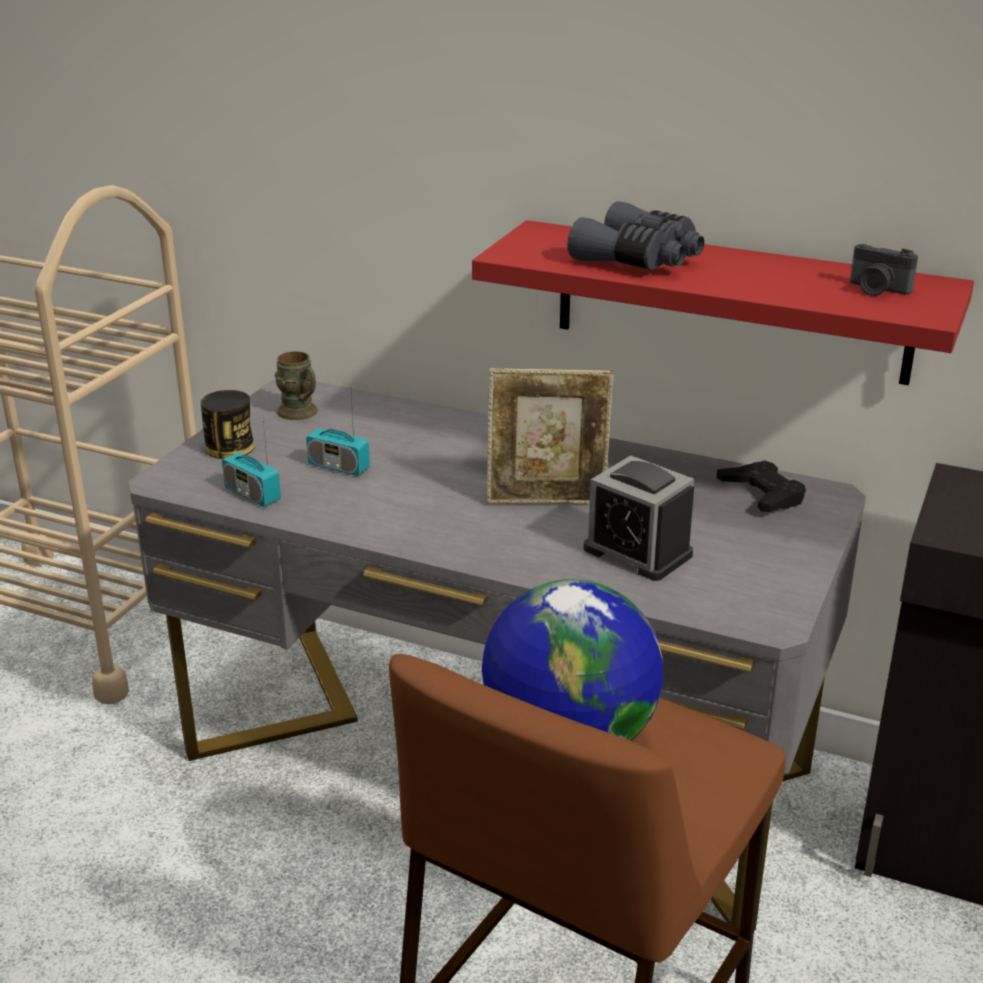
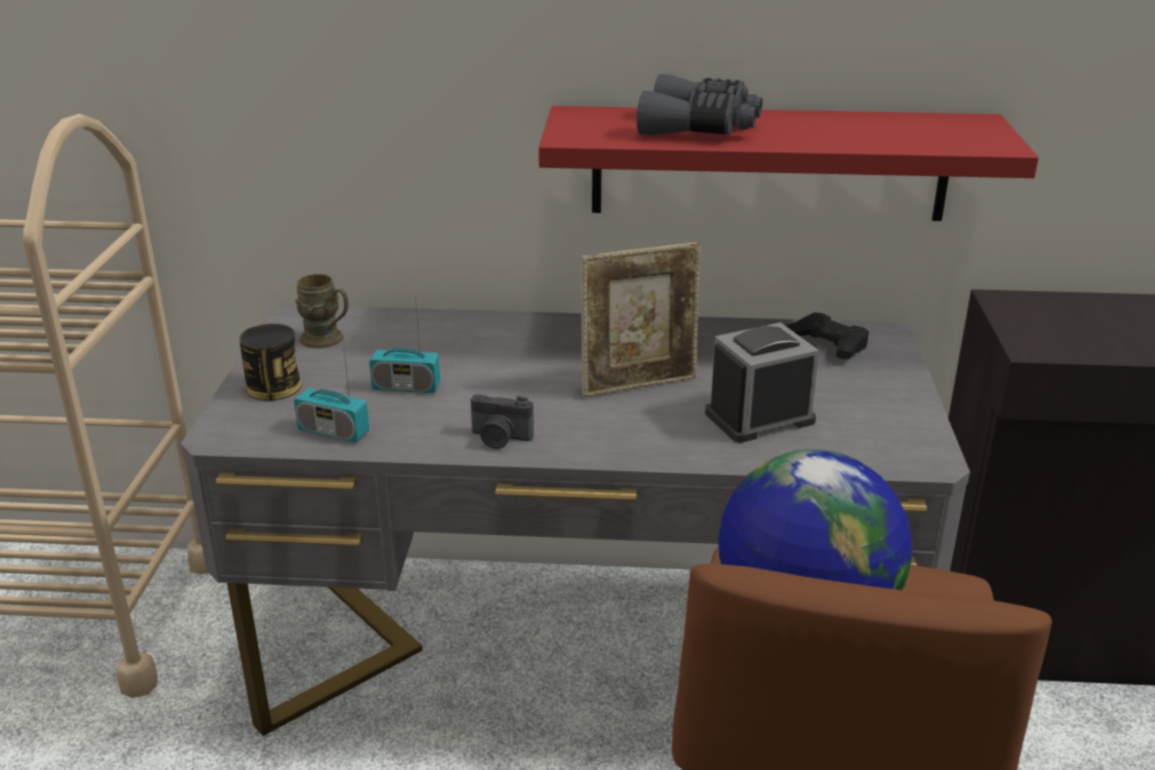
camera: 20 degrees left, 0 degrees up
alarm clock [583,456,694,581] -> alarm clock turned 135 degrees clockwise [705,322,819,443]
camera [850,244,918,296] -> camera moved to [471,394,534,449]

